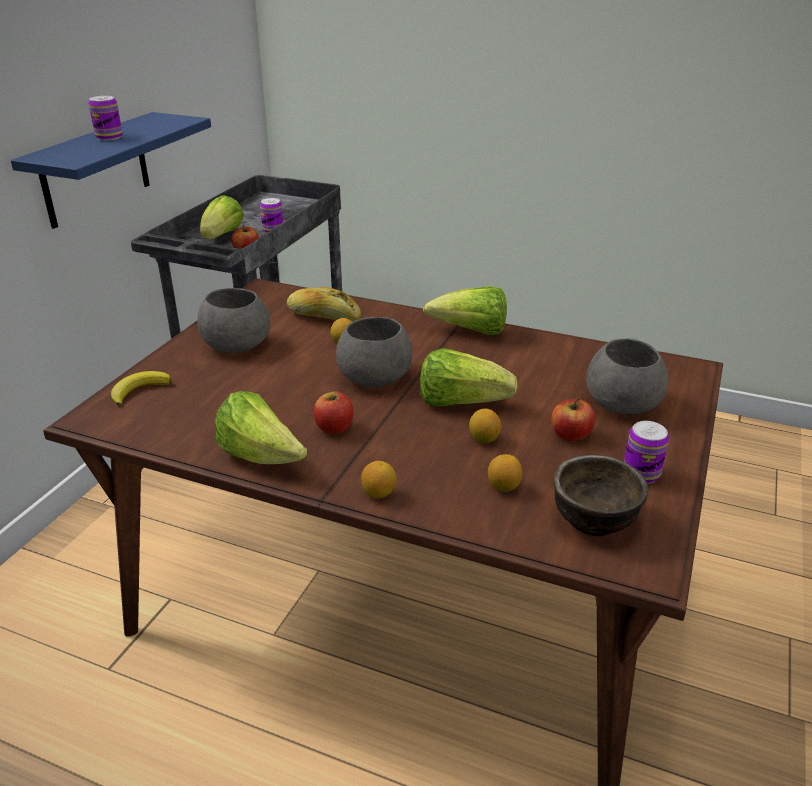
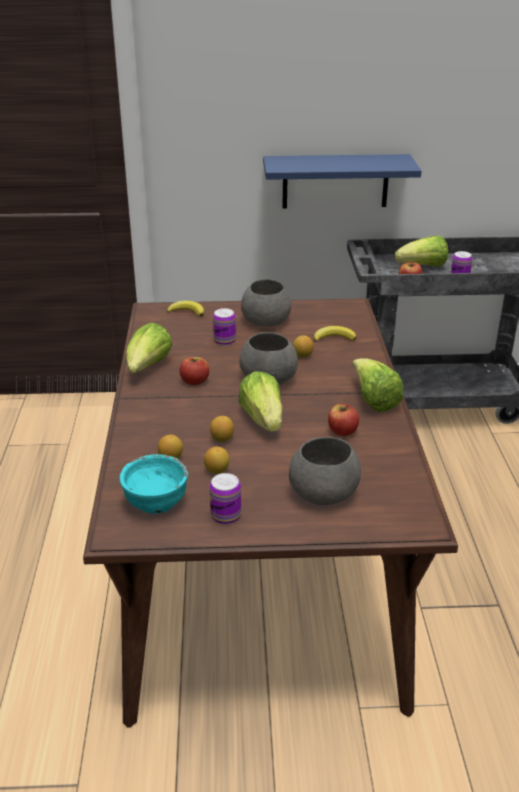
camera: 65 degrees right, 0 degrees up
can [88,96,122,140] -> can moved to [213,308,236,346]
bread [287,287,361,322] -> banana [314,326,356,342]
lemon [361,461,396,498] -> lemon moved to [204,447,229,474]
apple [551,398,595,441] -> apple moved to [328,404,359,436]
brown bowl [553,455,648,536] -> turquoise bowl [120,454,188,514]

